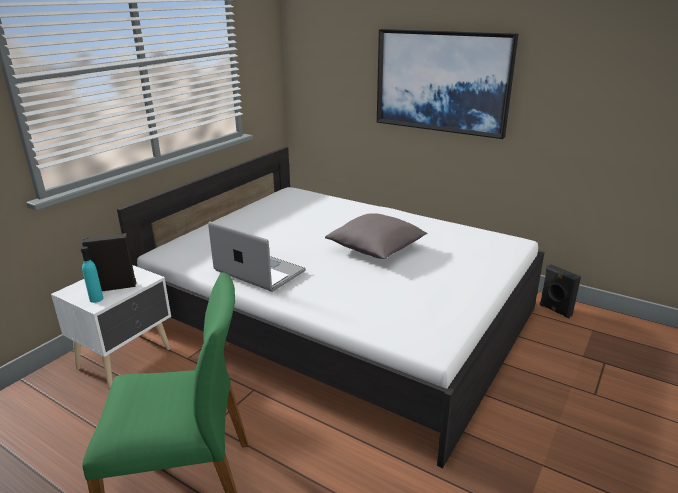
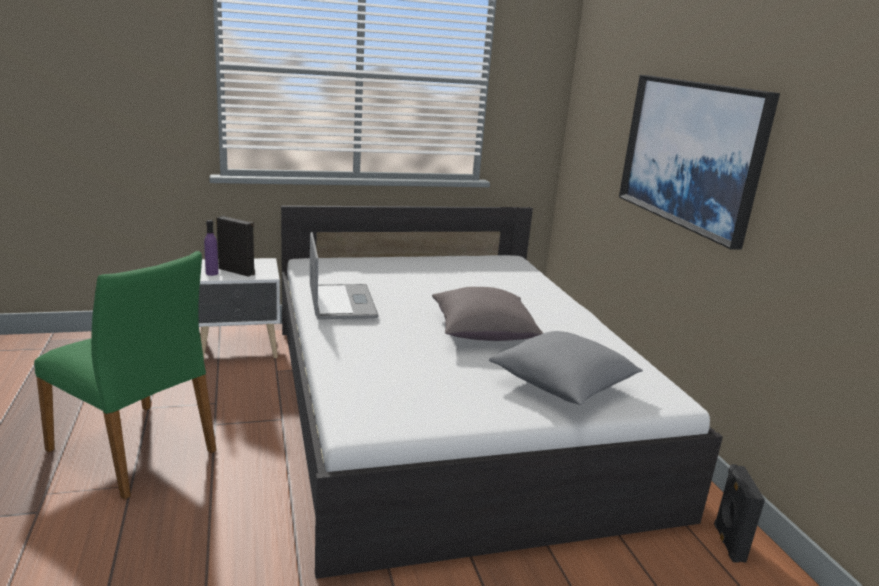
camera: 40 degrees right, 5 degrees down
turquoise bottle [81,246,103,303] -> purple bottle [204,220,219,276]
none -> grey pillow [489,331,643,405]

